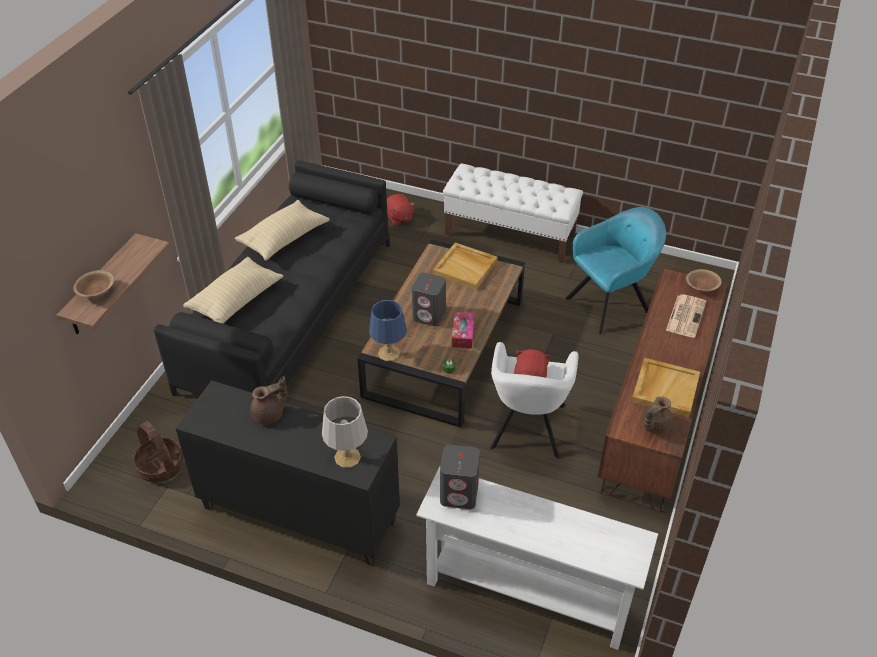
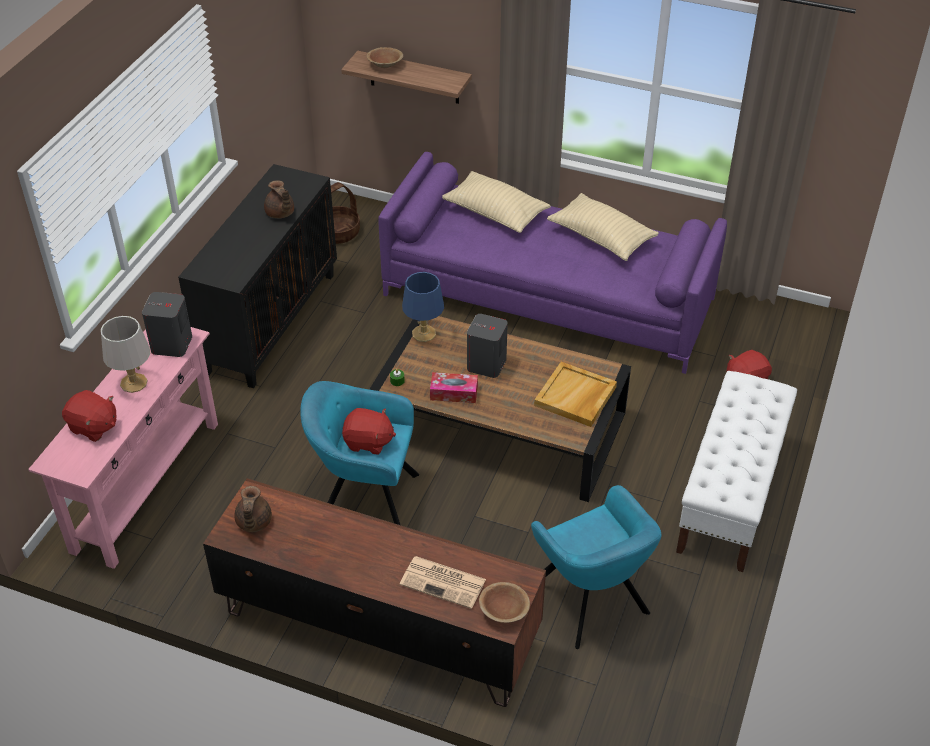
camera: 90 degrees right, 0 degrees up
black sofa [154,160,390,397] -> purple sofa [378,152,727,374]
grey table lamp [322,396,368,468] -> grey table lamp moved to [101,316,150,393]
white console table [416,466,658,650] -> pink console table [28,327,218,569]
white armchair [490,342,579,459] -> turquoise armchair [300,381,419,525]
beige tray [632,358,700,417] -> none
brown teapot [641,396,673,435] -> brown teapot turned 135 degrees counterclockwise [234,486,272,532]
none -> red plush toy [62,390,117,442]

